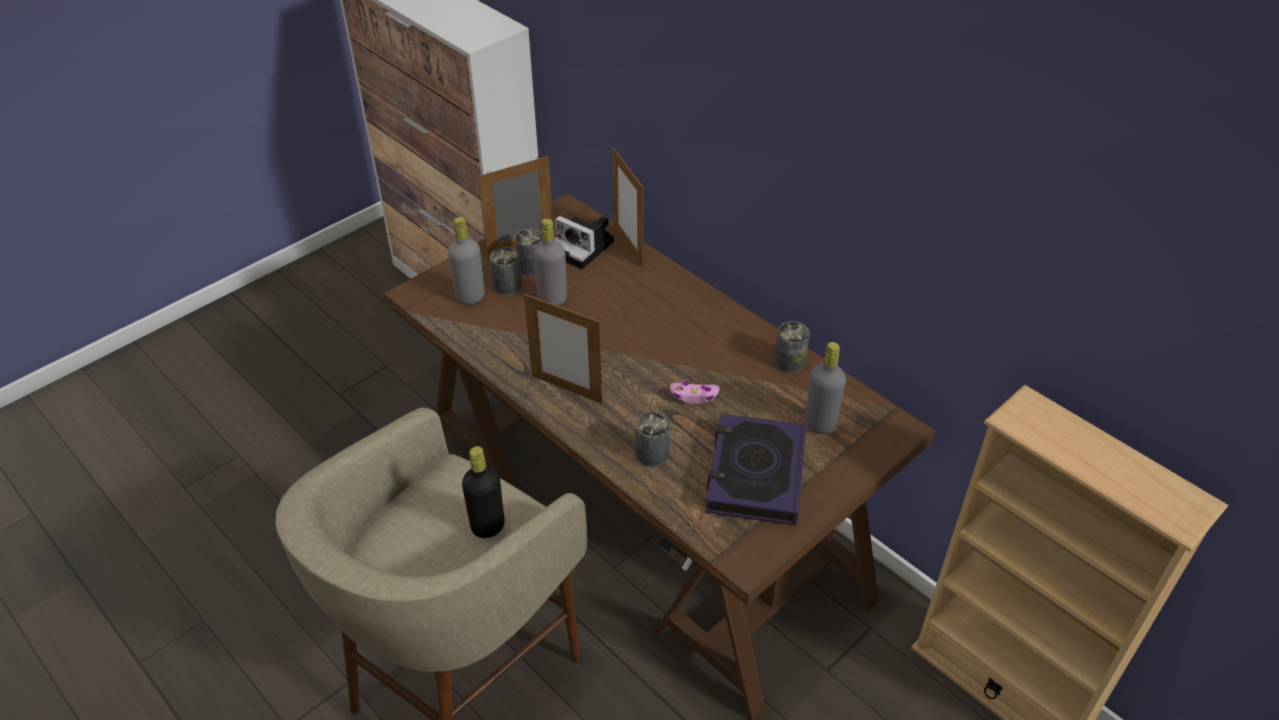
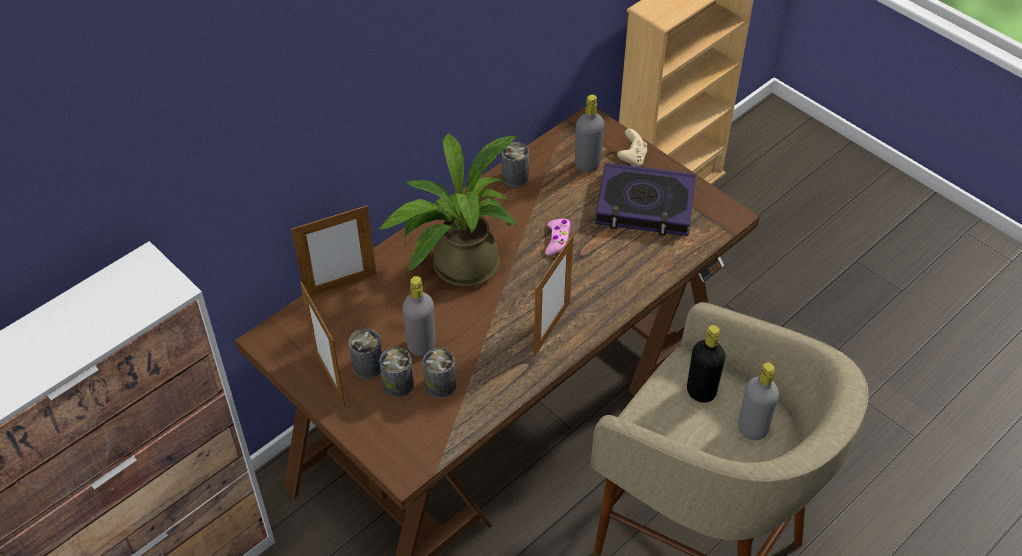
camera: 90 degrees left, 5 degrees up
grey bottle [448,217,485,305] -> grey bottle moved to [738,362,779,440]
camera [554,216,614,269] -> none
can [635,412,670,467] -> can moved to [423,348,456,398]
none -> potted plant [378,133,519,287]
none -> beige game controller [617,129,647,167]

